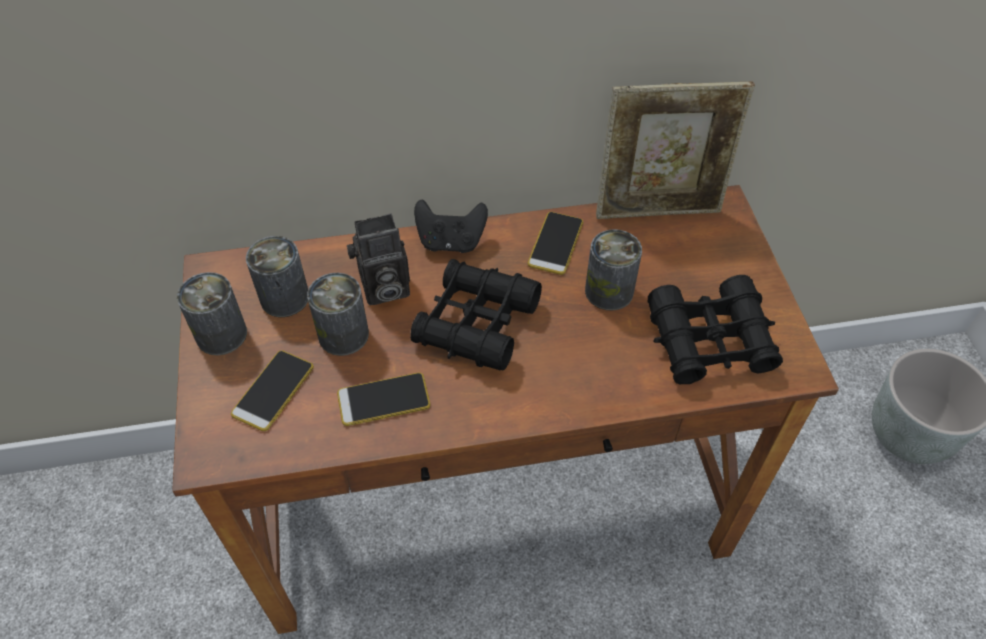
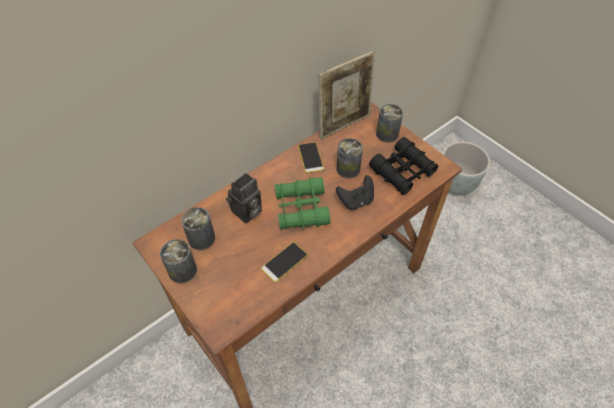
camera: 30 degrees left, 0 degrees up
phone [231,350,314,431] -> none
can [307,273,369,356] -> can moved to [376,104,403,143]
black binoculars [410,259,542,370] -> green binoculars [275,177,330,230]
black game controller [414,199,488,253] -> black game controller moved to [336,175,374,210]

